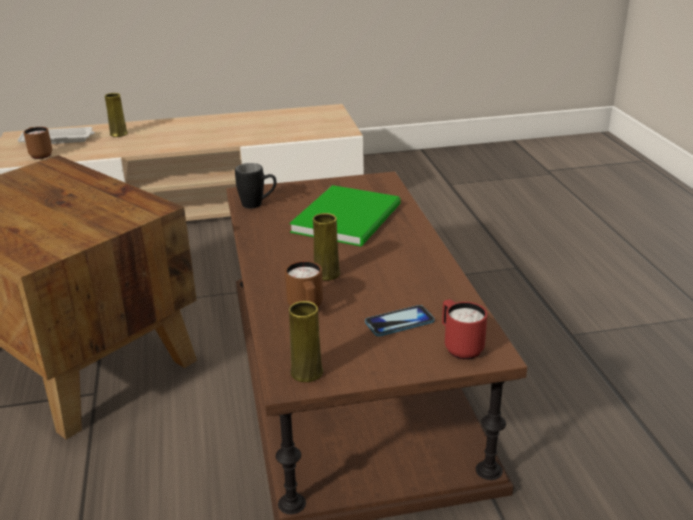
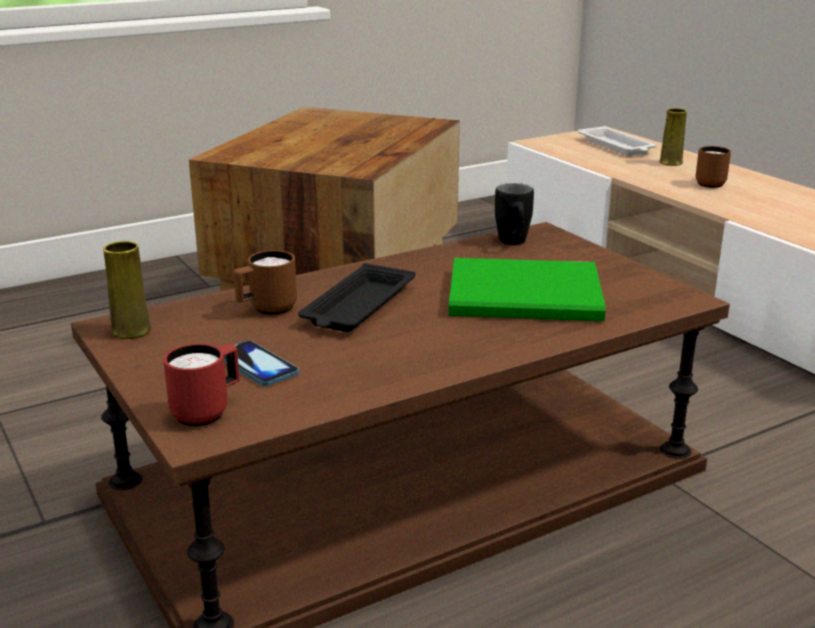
camera: 70 degrees right, 5 degrees down
brown mug [23,127,52,159] -> brown mug moved to [695,146,731,188]
yellow vase [313,213,340,281] -> black tray [298,263,415,332]

